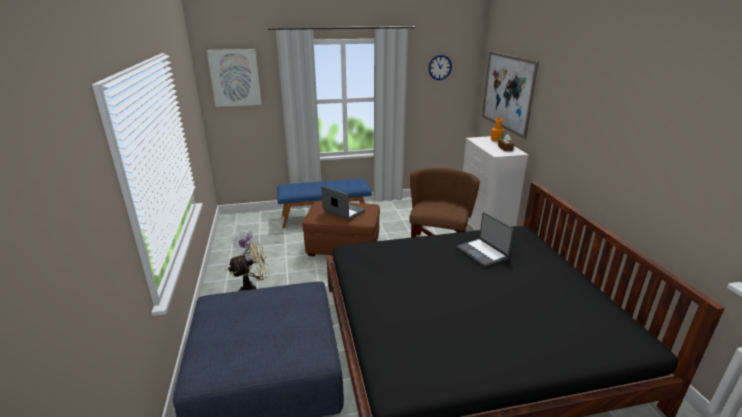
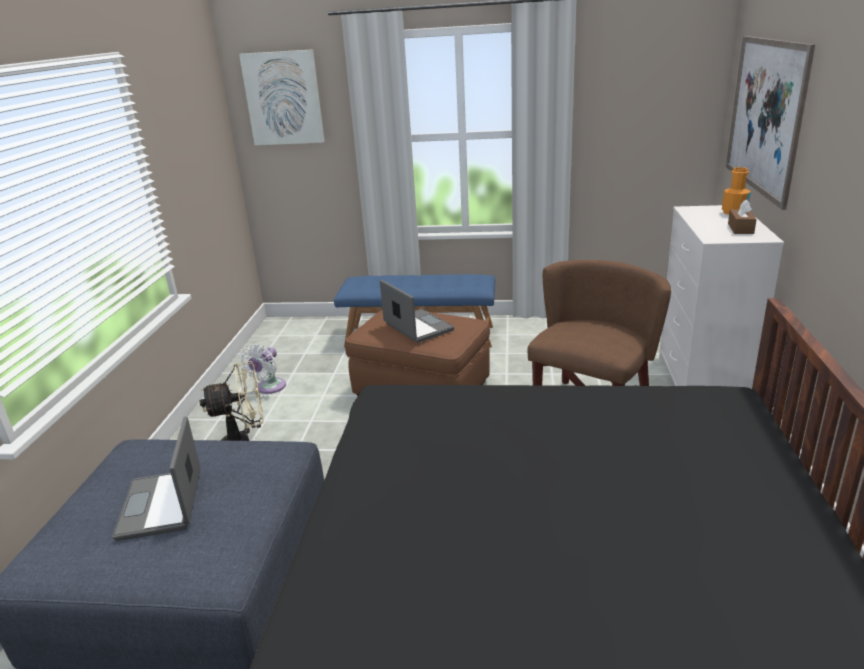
camera: 20 degrees right, 0 degrees up
wall clock [429,55,452,80] -> none
laptop [457,212,514,267] -> laptop moved to [112,416,201,541]

